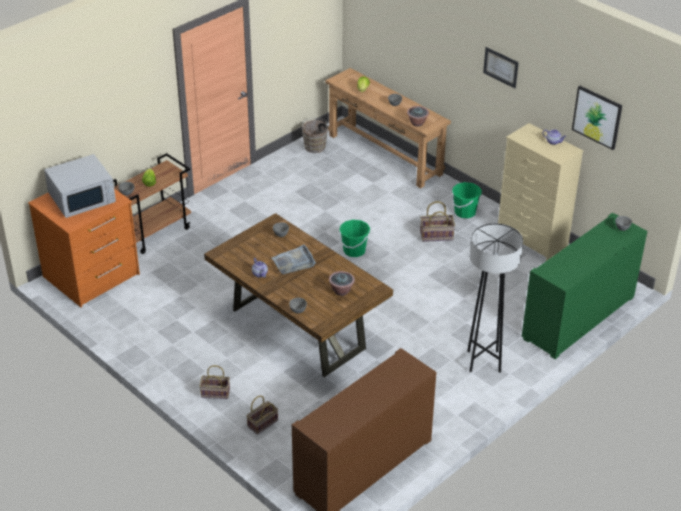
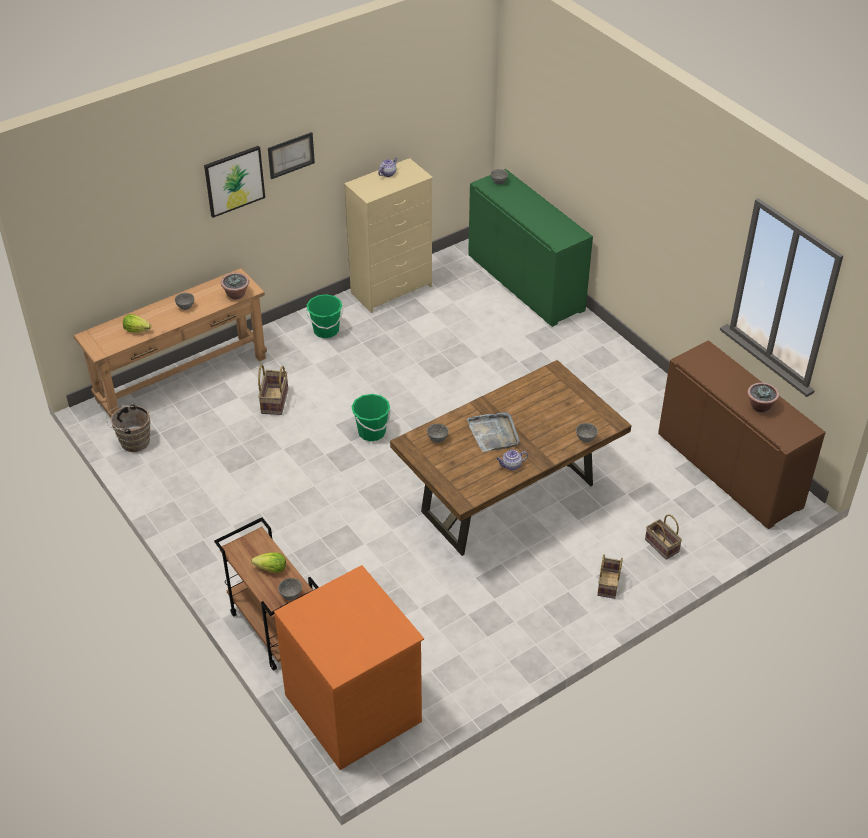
camera: 80 degrees left, 5 degrees up
white microwave [44,154,116,218] -> none
potted plant [329,271,355,296] -> potted plant moved to [747,382,779,412]
basket [420,201,455,242] -> basket moved to [258,364,288,415]
grey floor lamp [467,223,523,373] -> none
picture [572,86,622,150] -> picture moved to [204,146,265,218]

